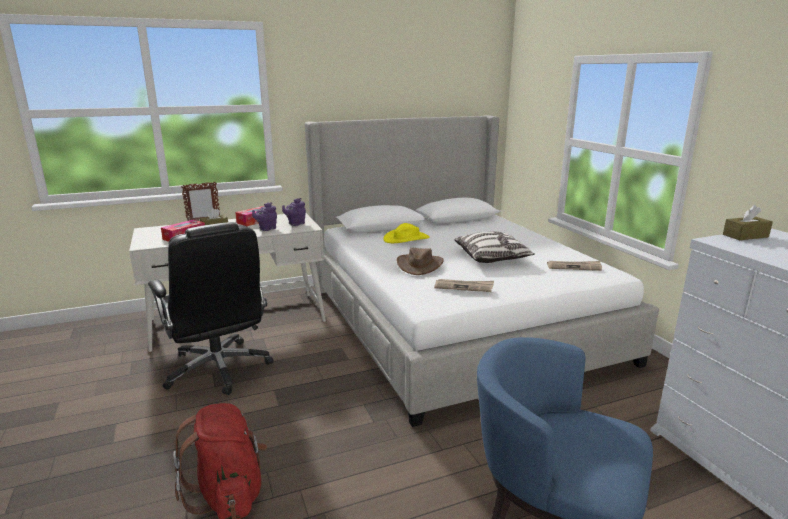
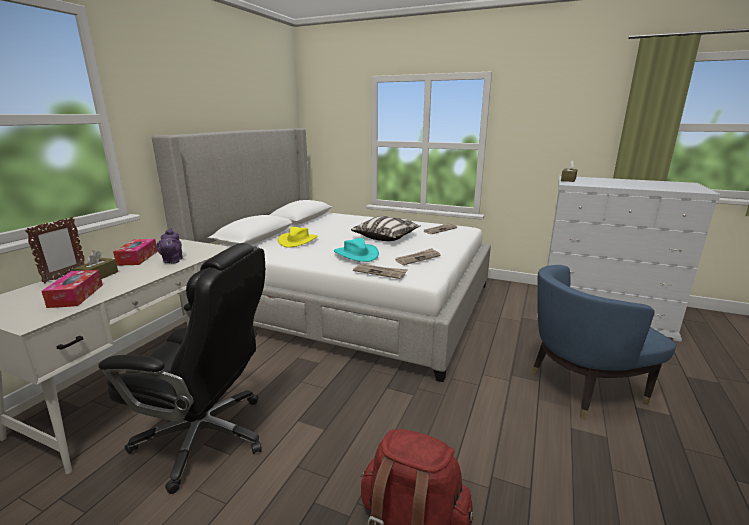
camera: 45 degrees left, 0 degrees up
purple teapot [282,198,306,226] -> none
brown hat [396,248,444,275] -> turquoise hat [334,238,379,262]
none -> newspaper [353,264,408,279]

